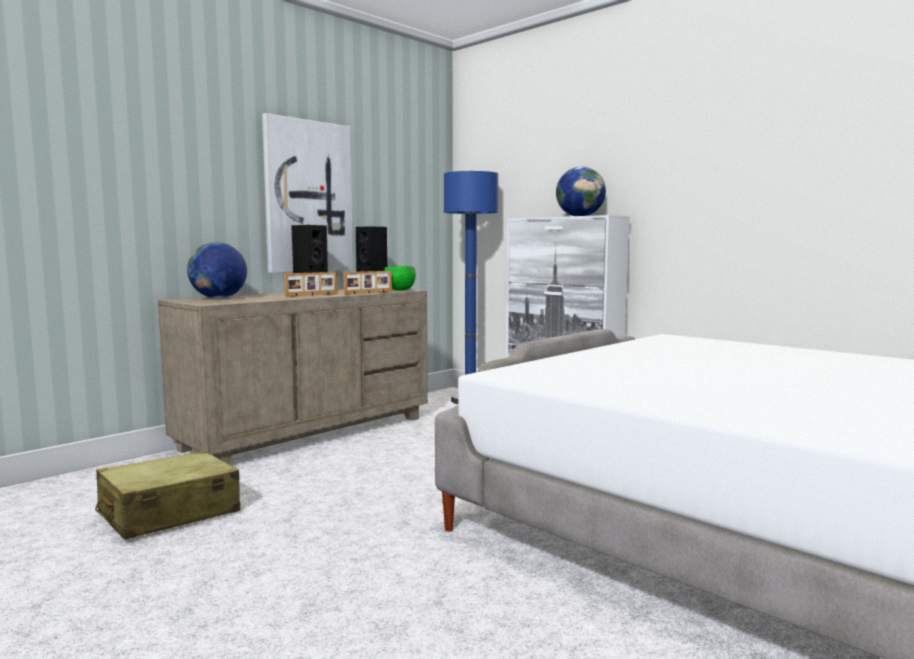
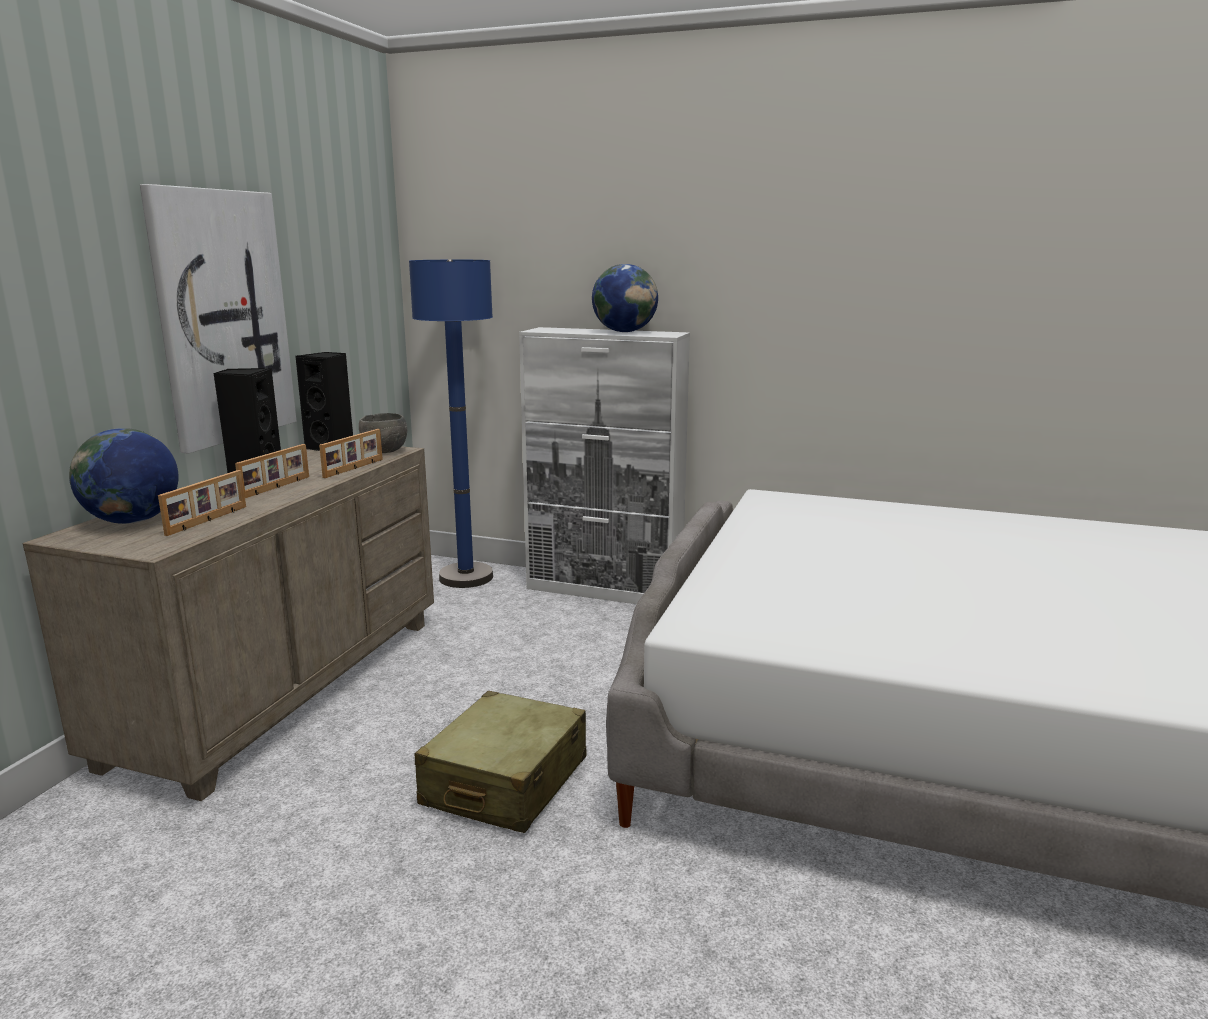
camera: 25 degrees left, 10 degrees up
beige suitcase [95,451,241,540] -> beige suitcase moved to [414,691,586,833]
green bowl [384,266,416,291] -> grey bowl [359,413,407,453]
none -> picture frame [158,470,246,536]

